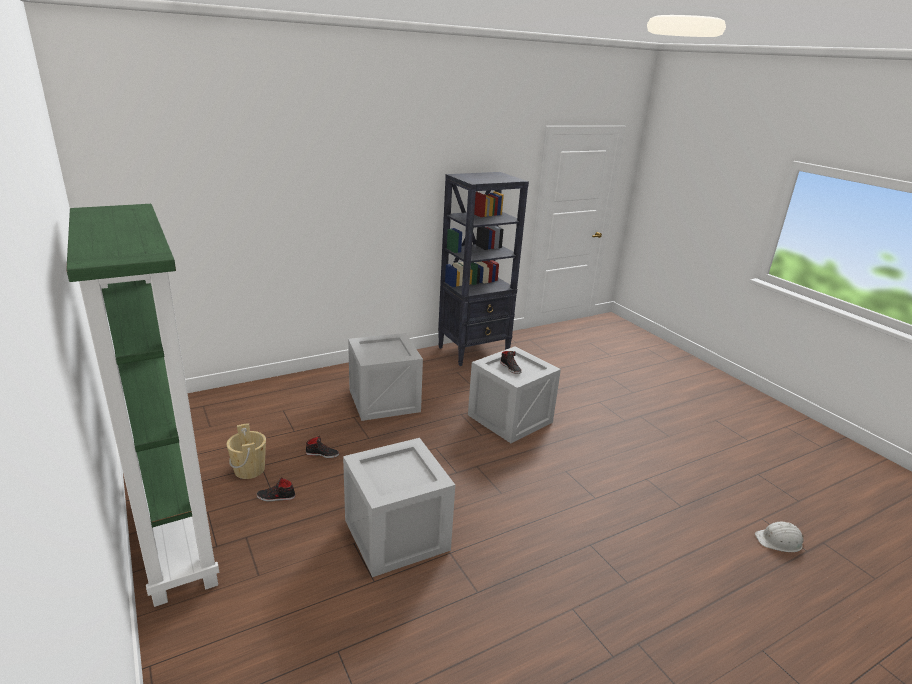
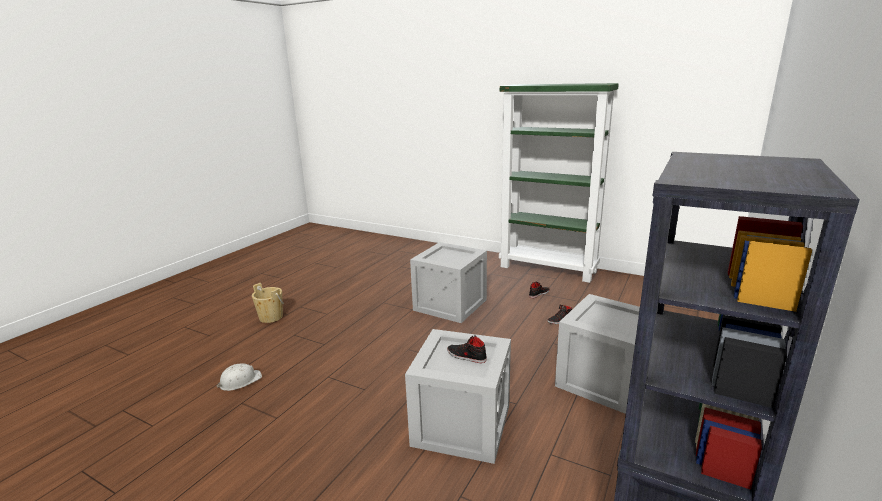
camera: 150 degrees right, 5 degrees down
beige bucket [226,423,266,479] -> beige bucket moved to [252,283,284,323]
white hard hat [755,522,804,552] -> white hard hat moved to [216,363,262,391]

